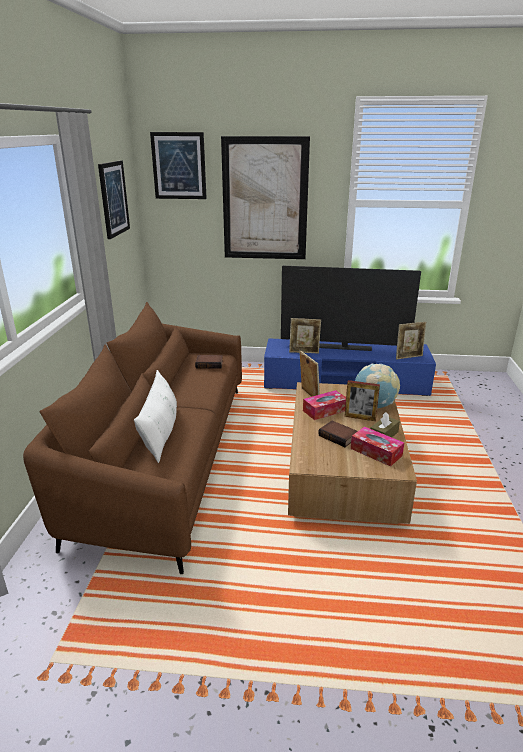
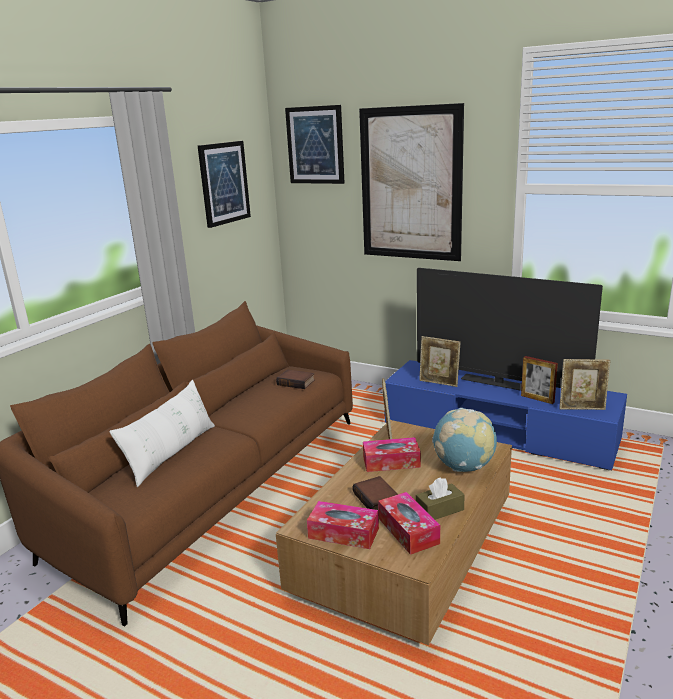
camera: 25 degrees right, 5 degrees down
picture frame [345,380,380,421] -> picture frame moved to [521,356,558,404]
none -> tissue box [307,501,379,549]

